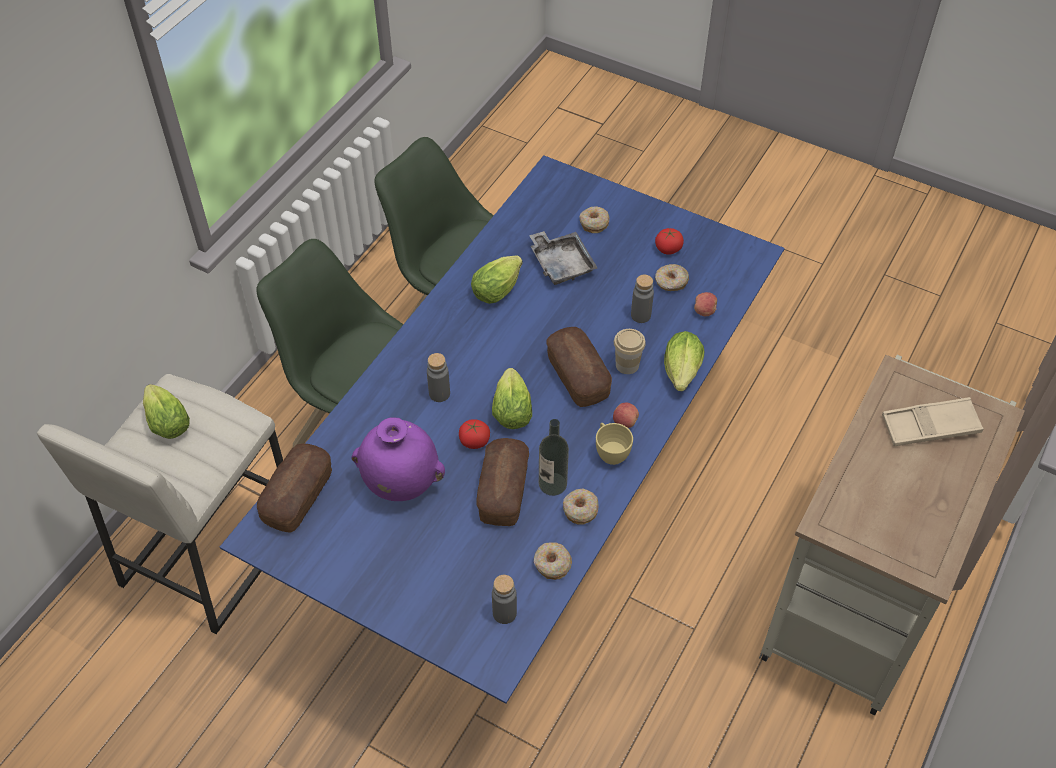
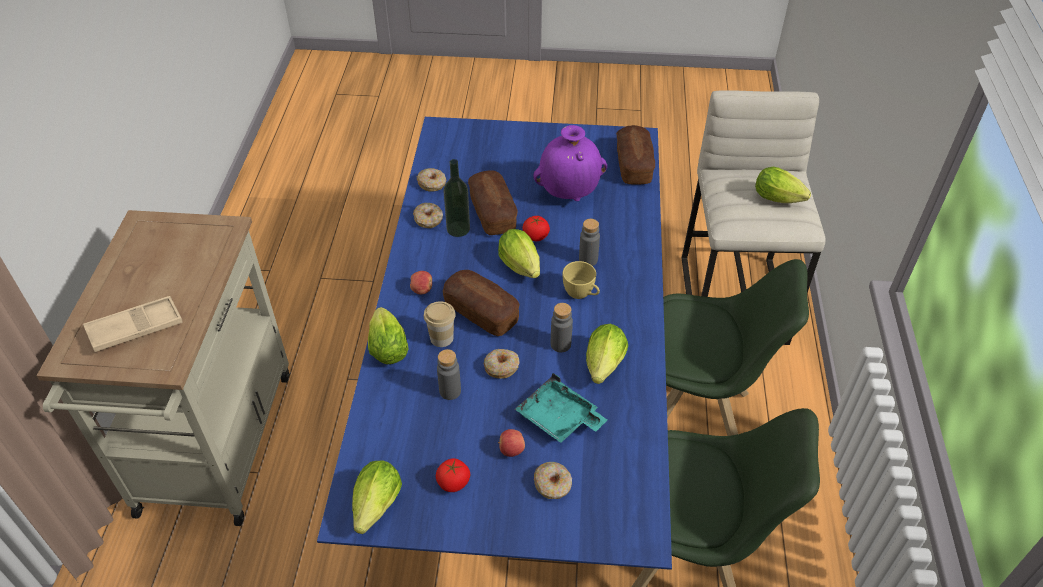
camera: 155 degrees right, 5 degrees down
grey bottle [492,575,517,624] -> grey bottle moved to [551,303,573,352]
grey tray [529,231,597,285] -> turquoise tray [515,373,607,443]
yellow cup [596,423,633,465] -> yellow cup moved to [563,261,600,299]
donut [655,264,689,291] -> donut moved to [484,349,519,379]
apple [694,292,717,316] -> apple moved to [498,429,525,457]
none -> lettuce [352,460,402,534]

